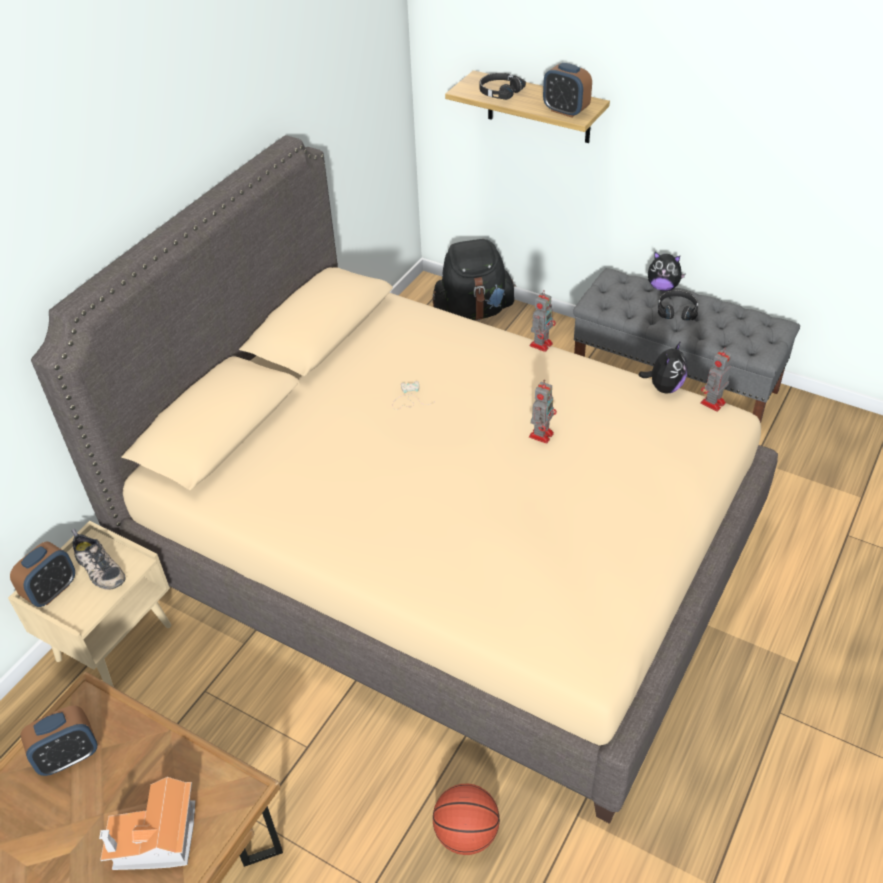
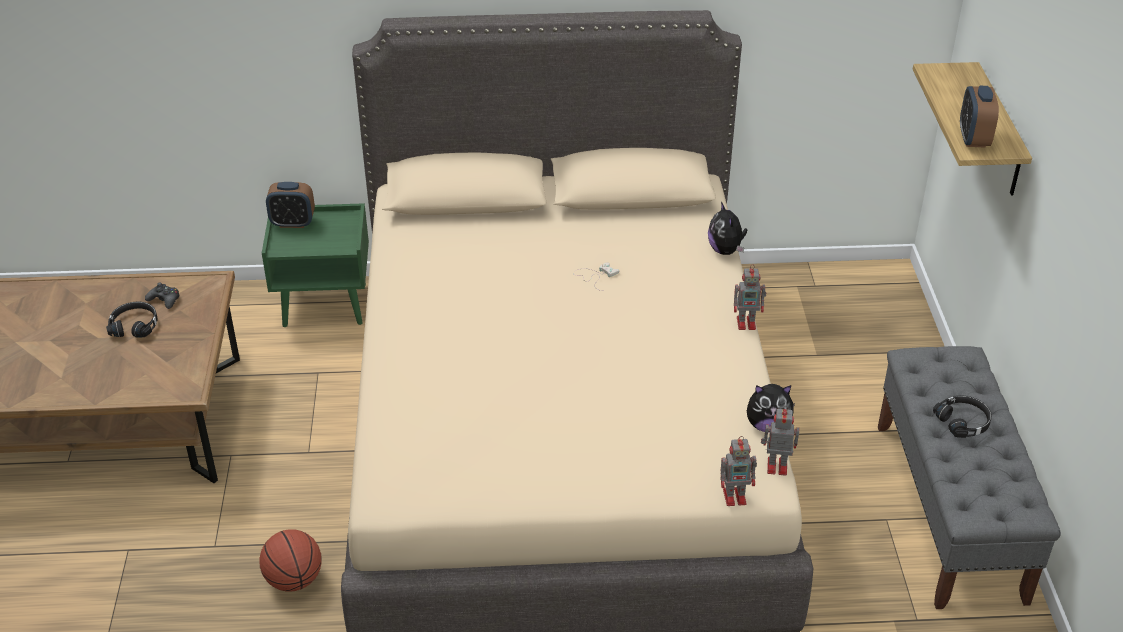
camera: 55 degrees right, 5 degrees down
beige nightstand [8,521,171,687] -> green nightstand [262,203,369,327]
alarm clock [21,706,97,776] -> black game controller [145,282,179,309]
shoe [72,529,126,590] -> none
toy house [99,777,196,870] -> none
black backpack [432,239,516,321] -> none
black headphones [480,73,526,100] -> black headphones moved to [106,302,157,338]
toy robot [529,381,557,444] -> toy robot moved to [720,436,757,506]
plush toy [648,252,686,291] -> plush toy moved to [708,201,747,255]

